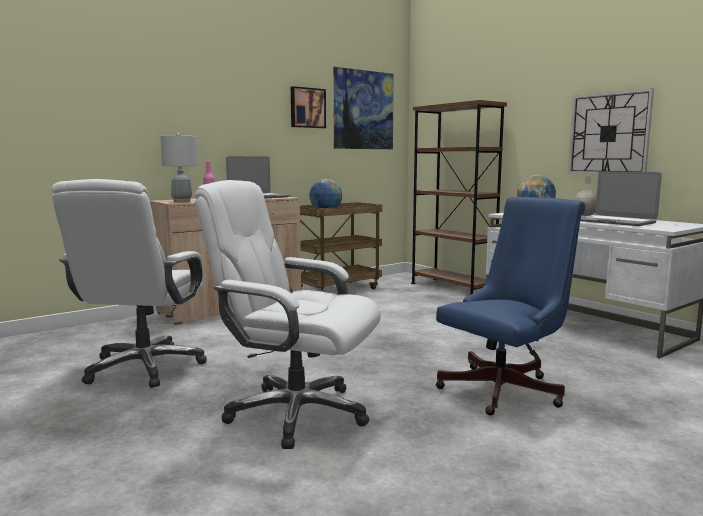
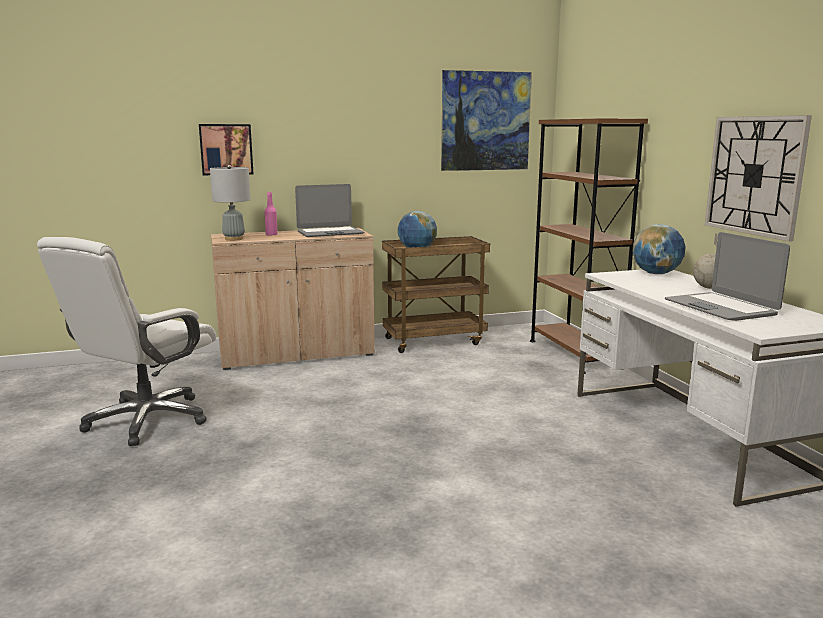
camera: 20 degrees right, 5 degrees up
white office chair [194,180,380,449] -> none
picture [291,86,326,128] -> picture moved to [199,124,253,175]
blue office chair [436,197,585,416] -> none

